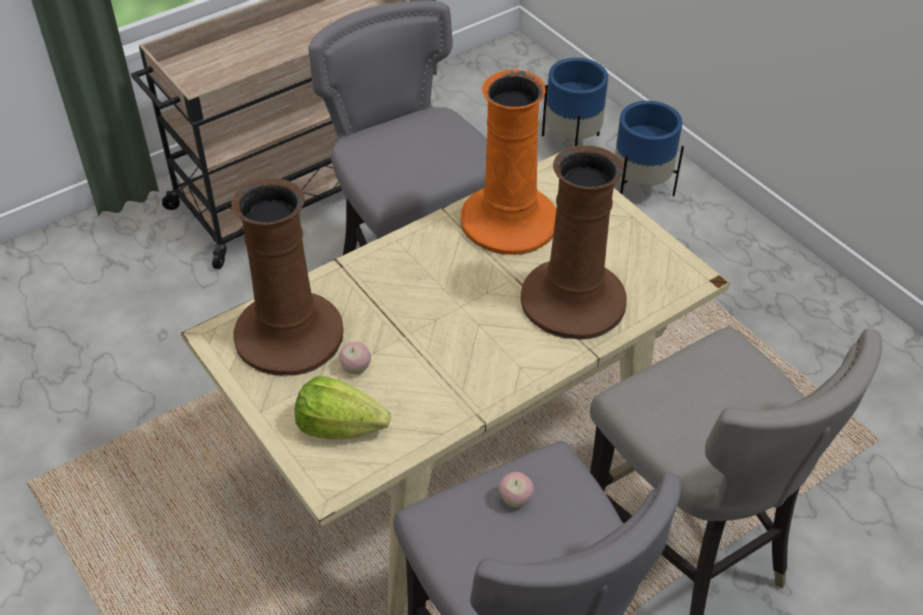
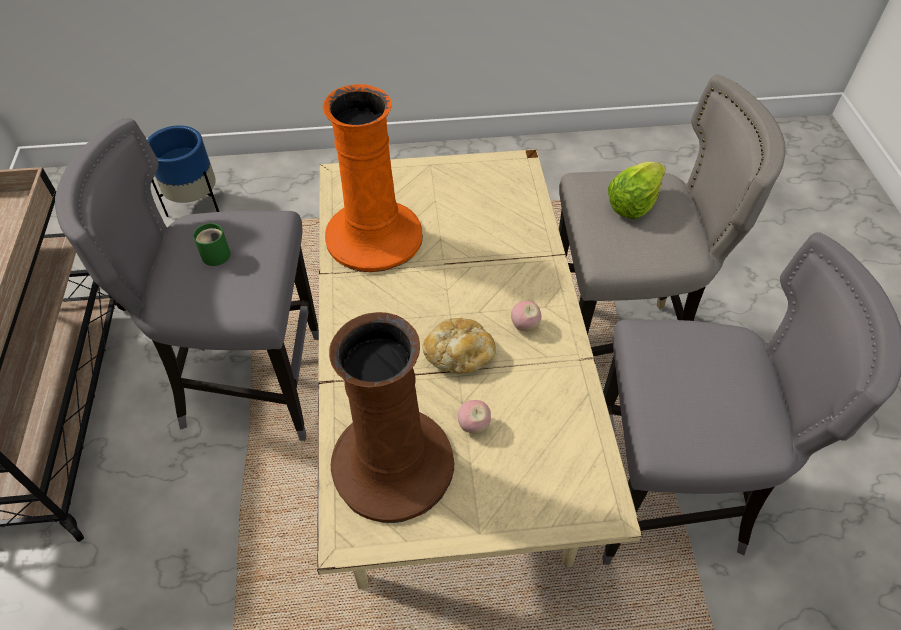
camera: 60 degrees left, 5 degrees up
lettuce [294,376,391,439] -> lettuce moved to [608,162,666,220]
apple [499,472,534,508] -> apple moved to [511,301,541,332]
brown vase [521,146,627,340] -> none
blue planter [615,101,684,196] -> none
none -> green mug [193,223,230,266]
none -> bread [422,318,496,374]

